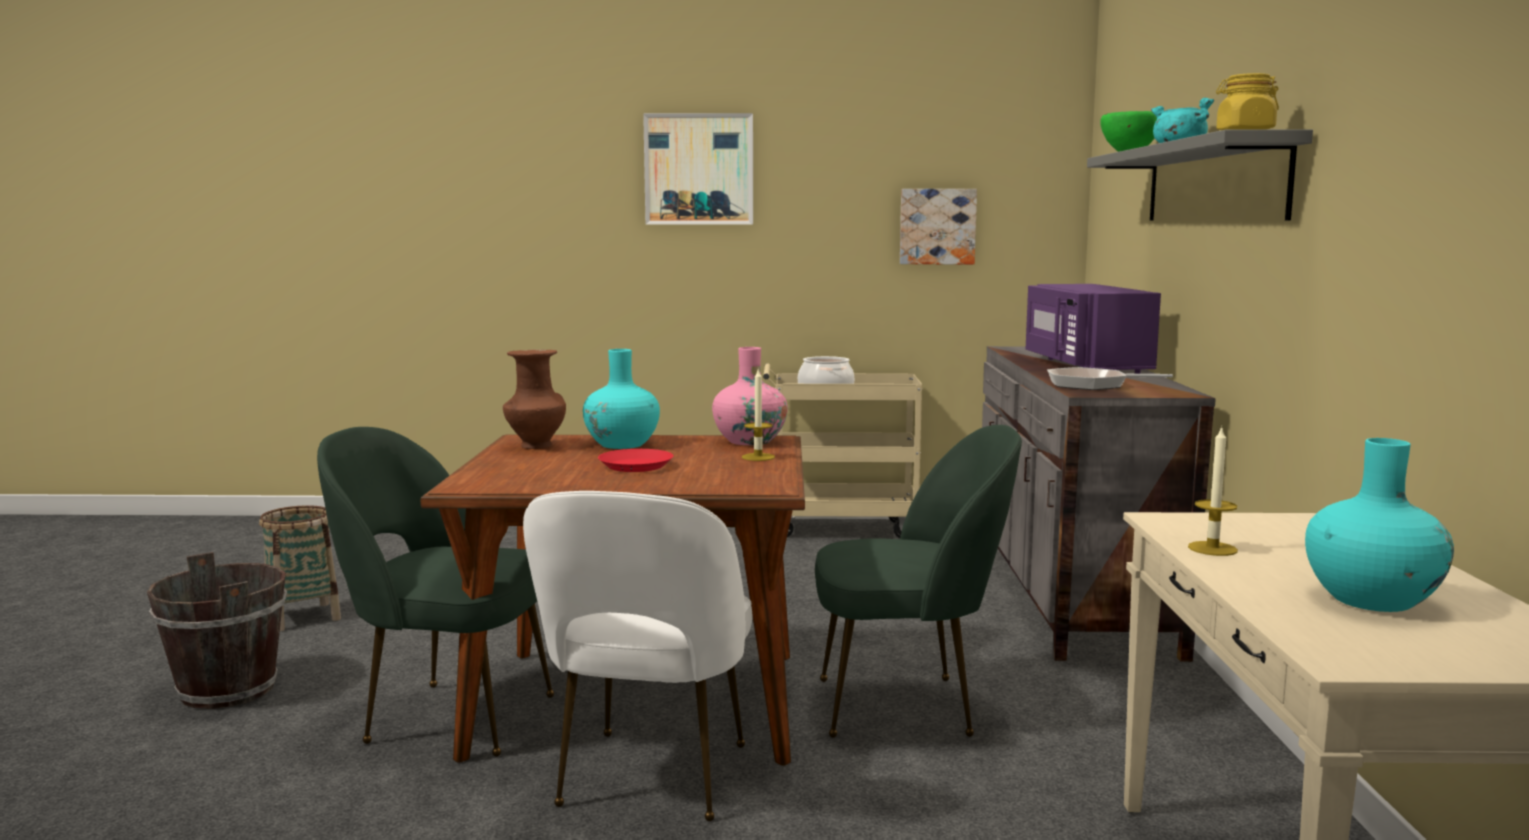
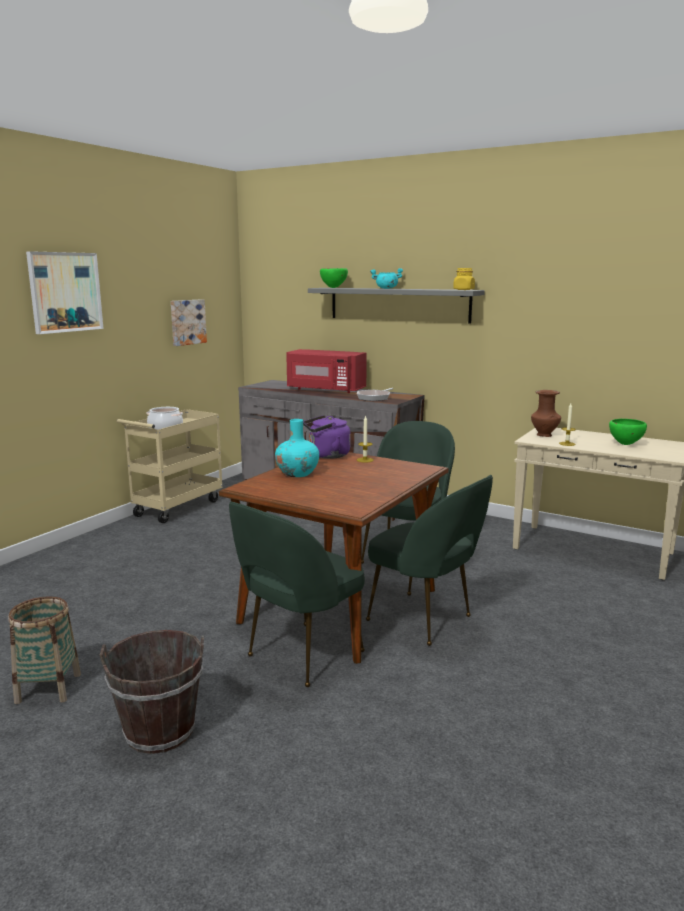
camera: 60 degrees left, 5 degrees up
brown vase [503,349,566,449] -> brown vase moved to [531,390,561,437]
white chair [523,491,752,821] -> green chair [366,475,493,646]
red plate [598,449,673,472] -> none
pink vase [712,347,787,445] -> purple kettle [303,415,350,459]
purple microwave [1026,284,1161,374] -> red microwave [286,349,367,393]
turquoise vase [1305,438,1454,612] -> green bowl [609,419,647,445]

